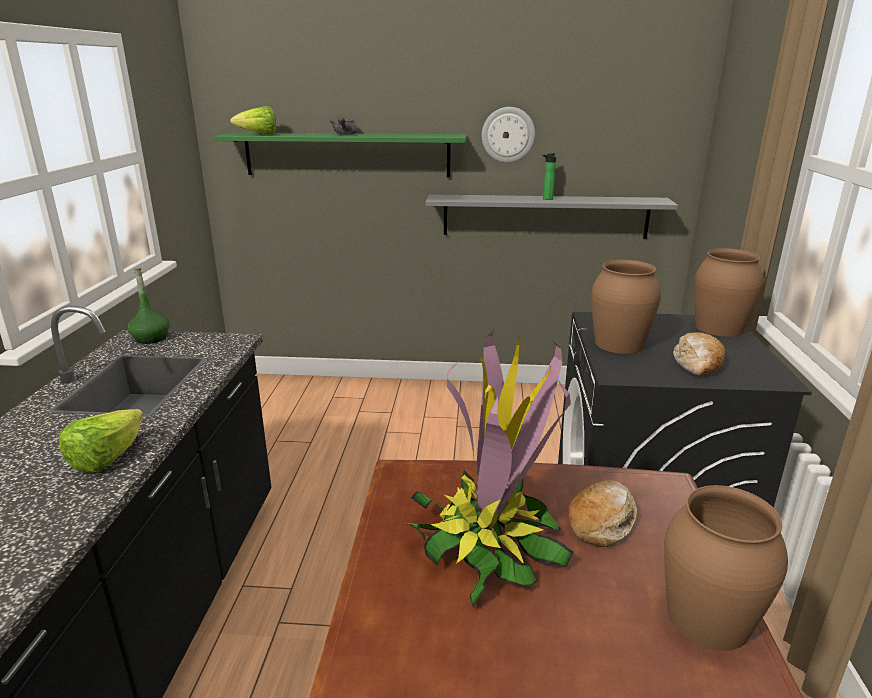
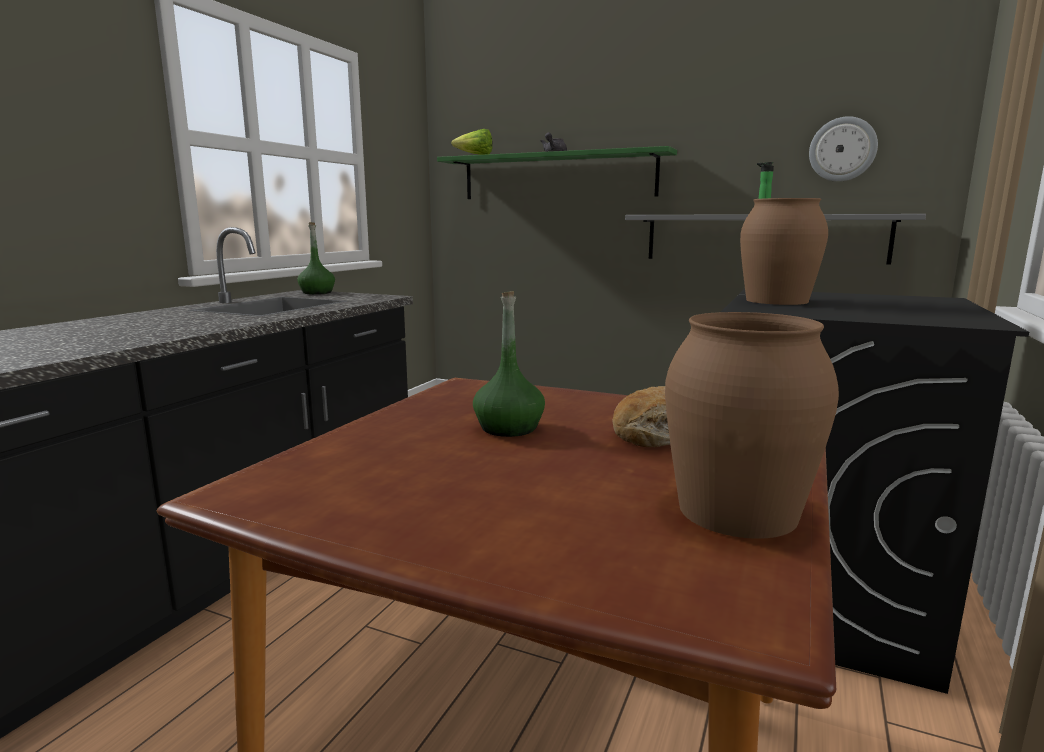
camera: 20 degrees right, 10 degrees down
lettuce [59,409,143,473] -> none
potted plant [406,329,573,607] -> green bottle [473,291,545,437]
wall clock [482,107,535,163] -> wall clock moved to [809,116,878,182]
bread [673,332,726,376] -> none
brown vase [694,248,764,337] -> none

